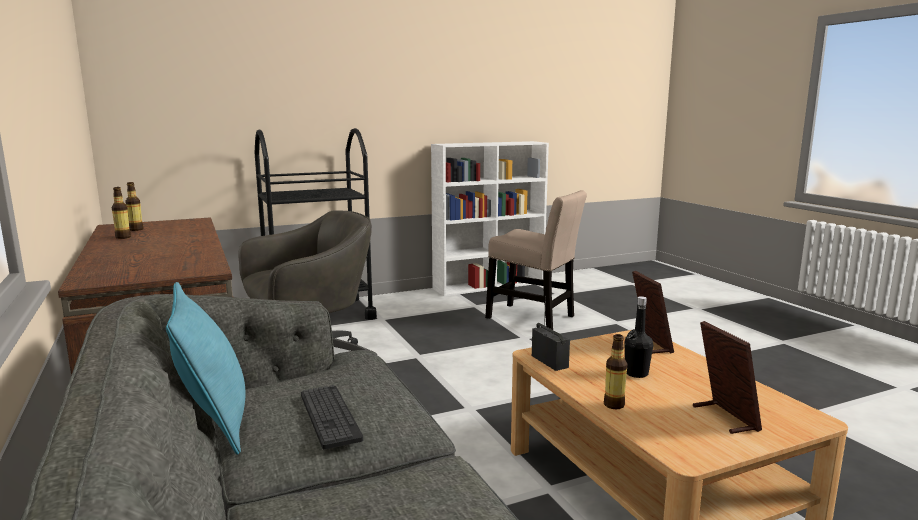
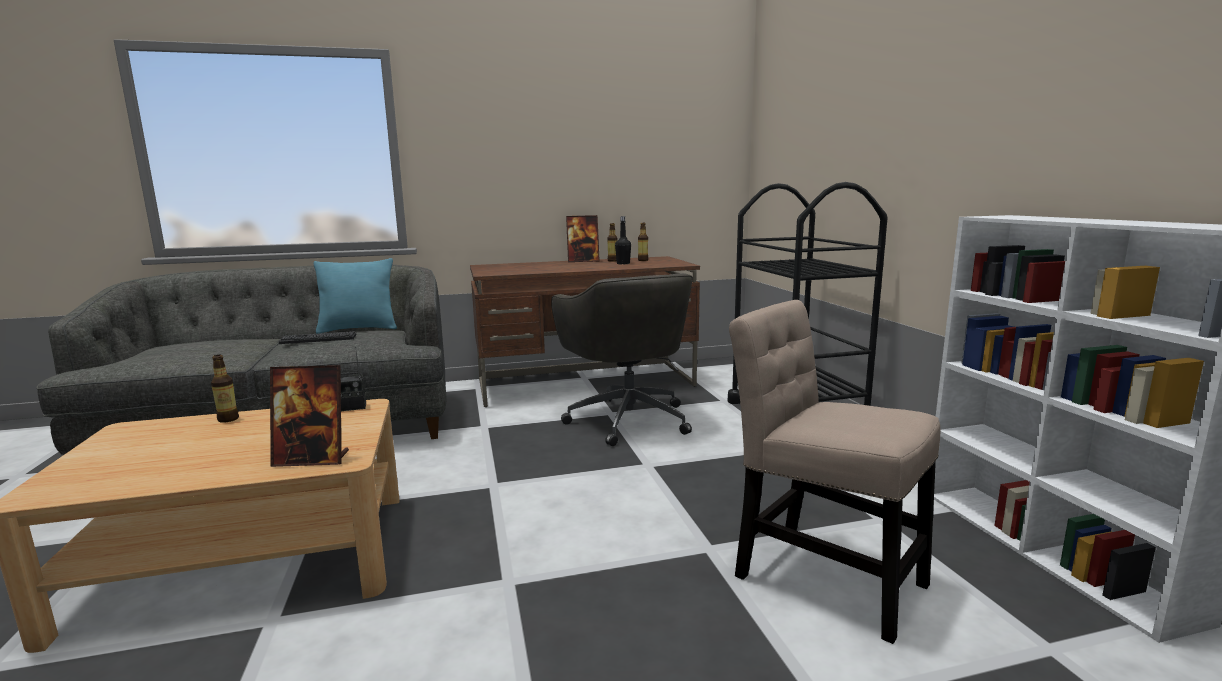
camera: 100 degrees right, 0 degrees up
beige chair [485,190,587,330] -> beige chair turned 90 degrees clockwise [729,300,940,644]
black bottle [624,296,653,378] -> black bottle moved to [615,216,631,264]
picture frame [693,321,762,434] -> picture frame moved to [566,215,600,262]

